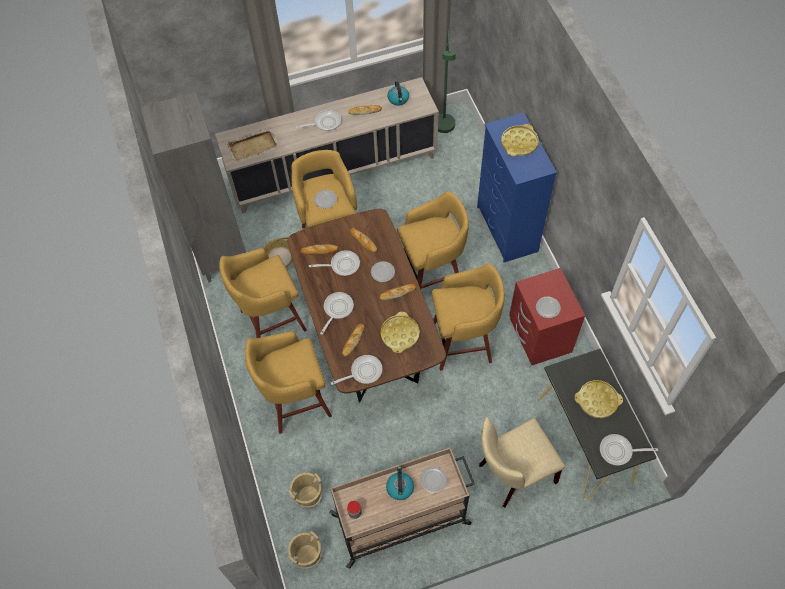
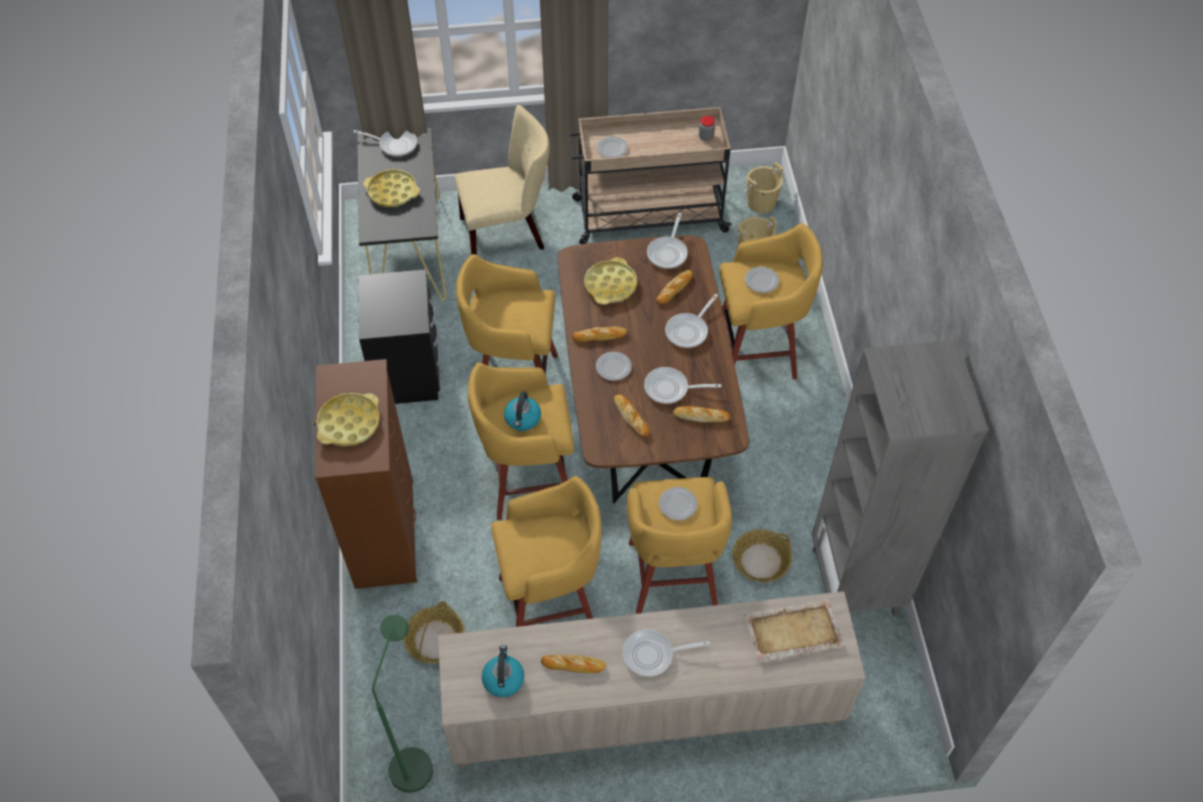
camera: 170 degrees left, 5 degrees down
yellow stool [219,248,307,338] -> yellow stool moved to [491,476,602,627]
frying pan [331,355,382,385] -> frying pan turned 60 degrees counterclockwise [647,213,688,269]
kettle [386,466,414,500] -> kettle moved to [504,391,541,431]
blue dresser [477,113,557,262] -> brown dresser [311,359,417,589]
red nightstand [509,268,585,365] -> black nightstand [358,269,442,404]
plate [536,297,561,318] -> plate moved to [745,267,779,293]
none -> basket [403,601,465,663]

